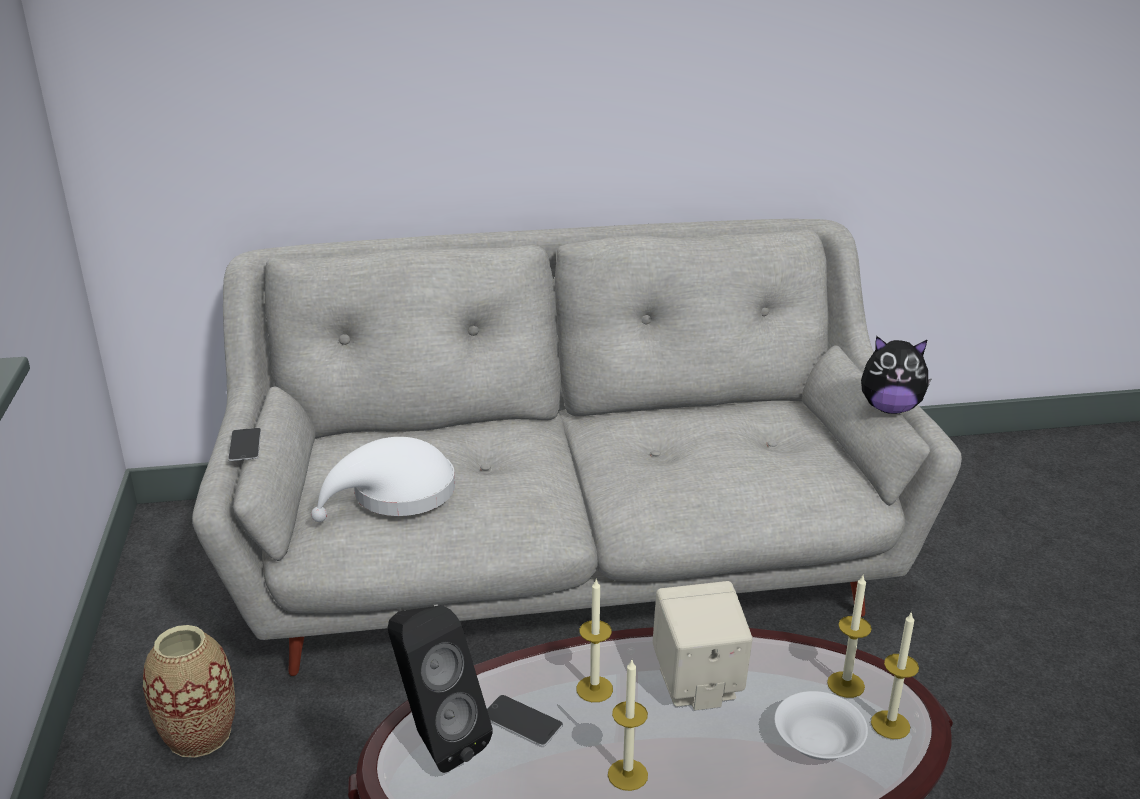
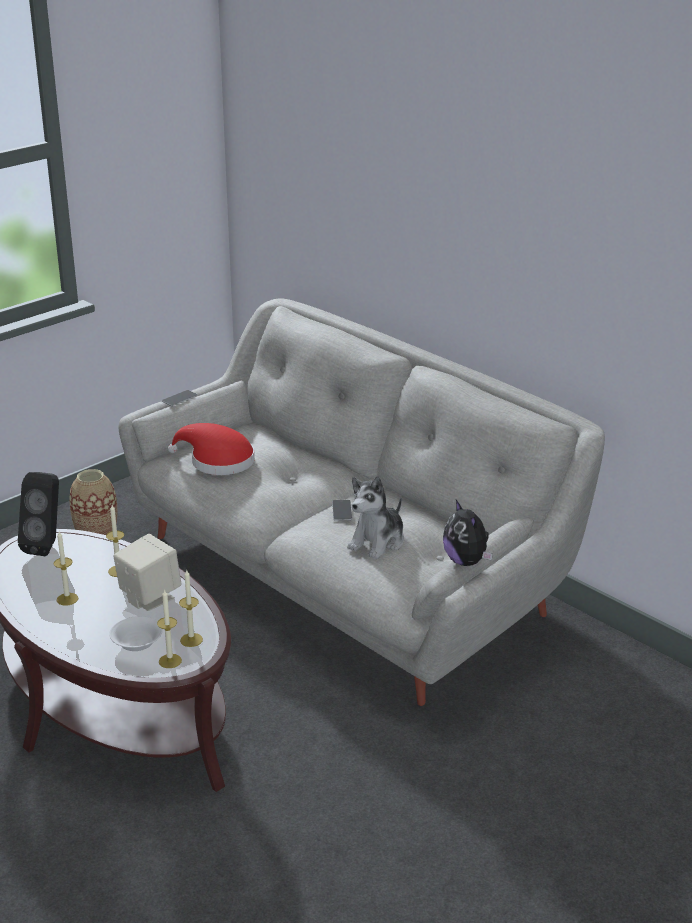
camera: 55 degrees right, 0 degrees up
white hat [311,437,455,522] -> red hat [168,423,255,475]
phone [487,695,563,747] -> phone moved to [332,500,352,521]
none -> plush toy [347,476,404,559]

